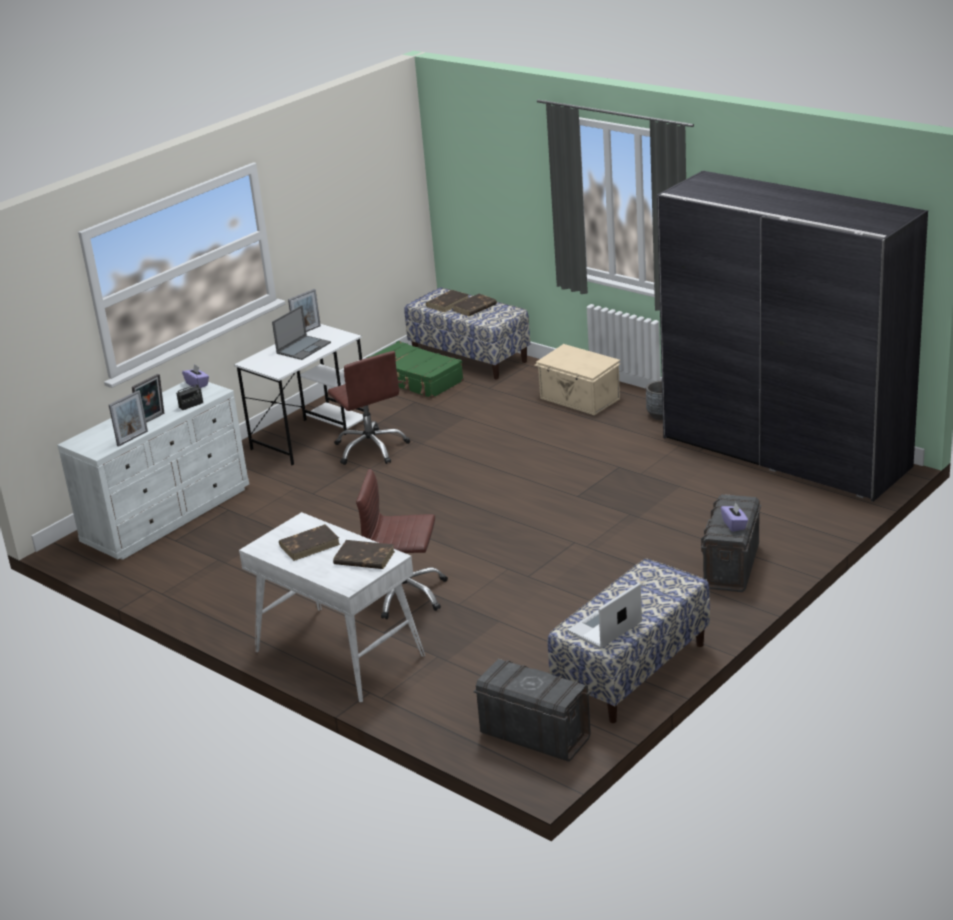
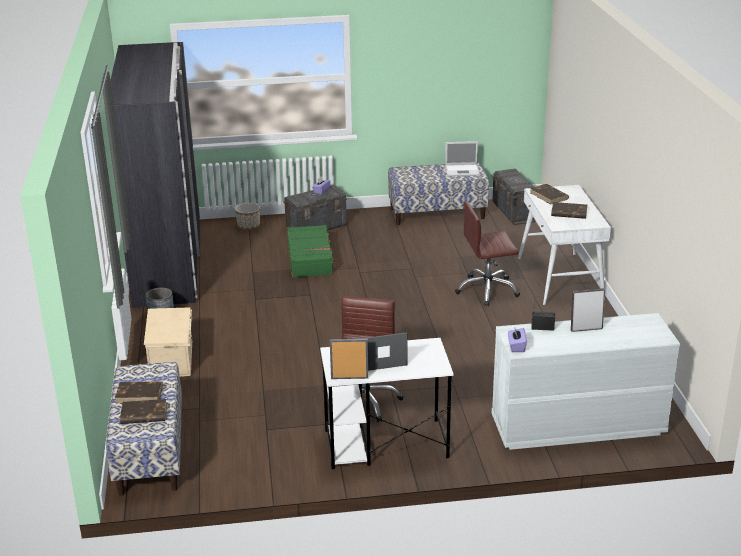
camera: 140 degrees left, 0 degrees up
picture frame [109,390,148,447] -> none
brown office chair [356,469,448,619] -> brown office chair turned 120 degrees clockwise [455,201,520,306]
green suitcase [367,341,464,398] -> green suitcase moved to [287,225,335,278]
none -> planter [235,203,260,230]

